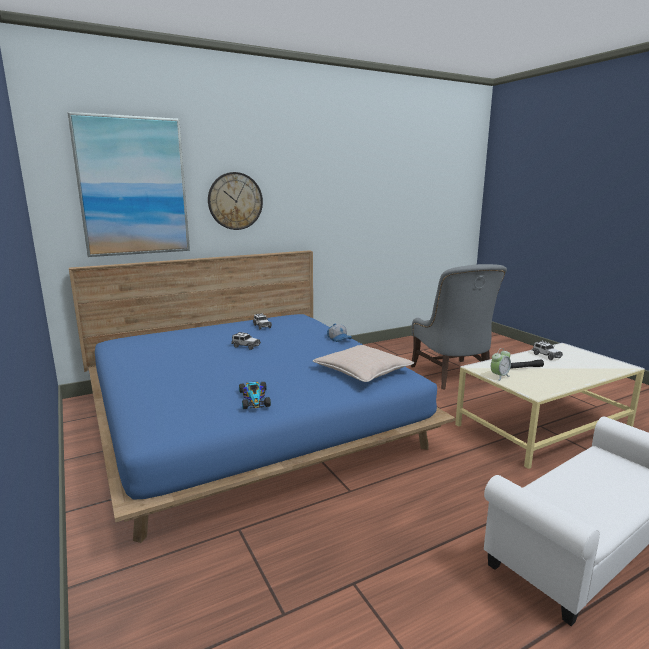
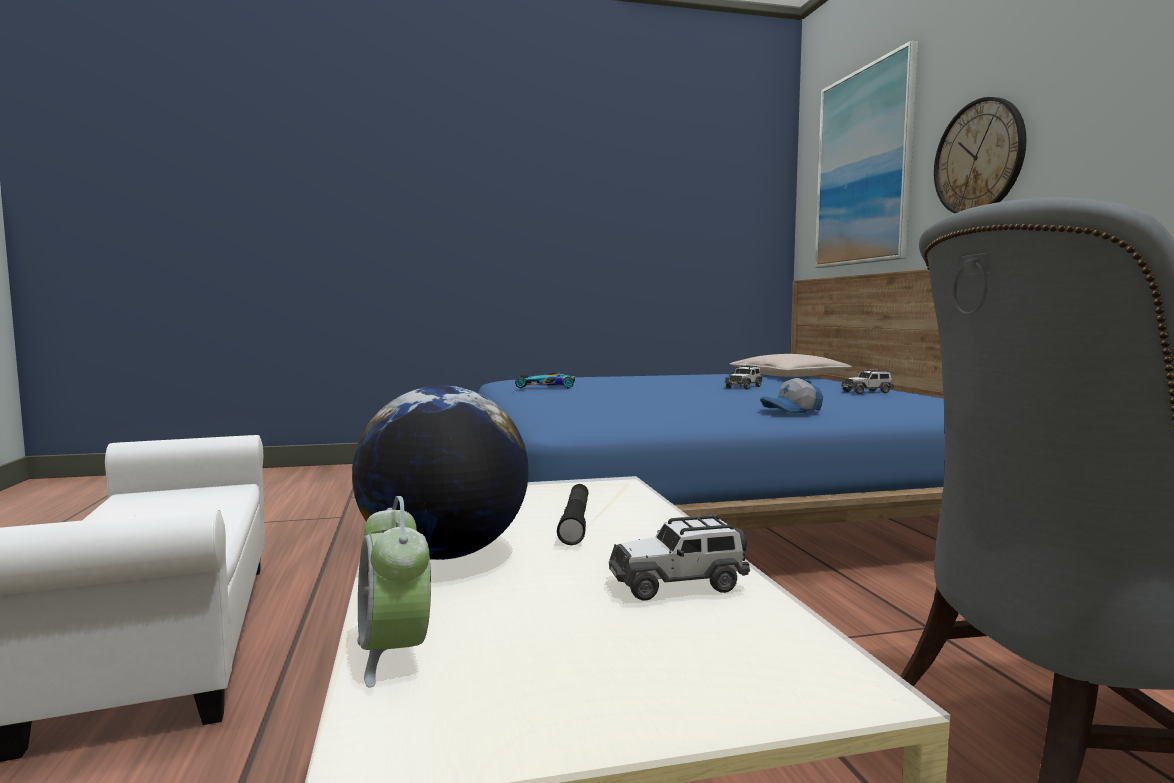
camera: 105 degrees right, 10 degrees down
beige pillow [313,345,414,382] -> beige pillow moved to [730,354,852,377]
alarm clock [491,348,511,381] -> alarm clock moved to [357,496,431,688]
none -> globe [352,386,529,560]

